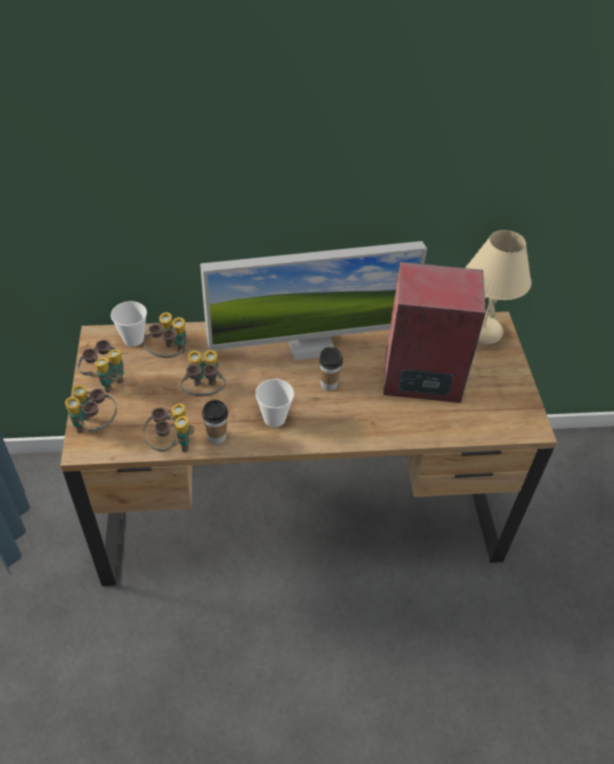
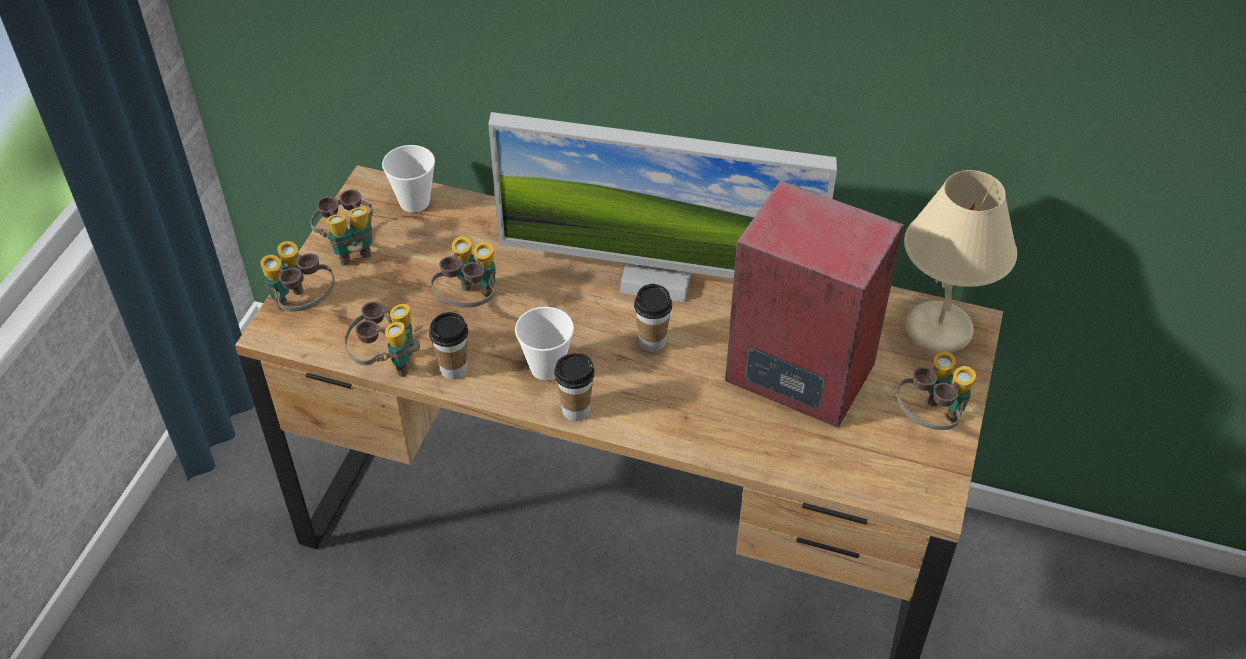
camera: 25 degrees right, 0 degrees up
binoculars [144,312,186,358] -> binoculars moved to [897,352,976,430]
none -> cup [554,353,595,421]

